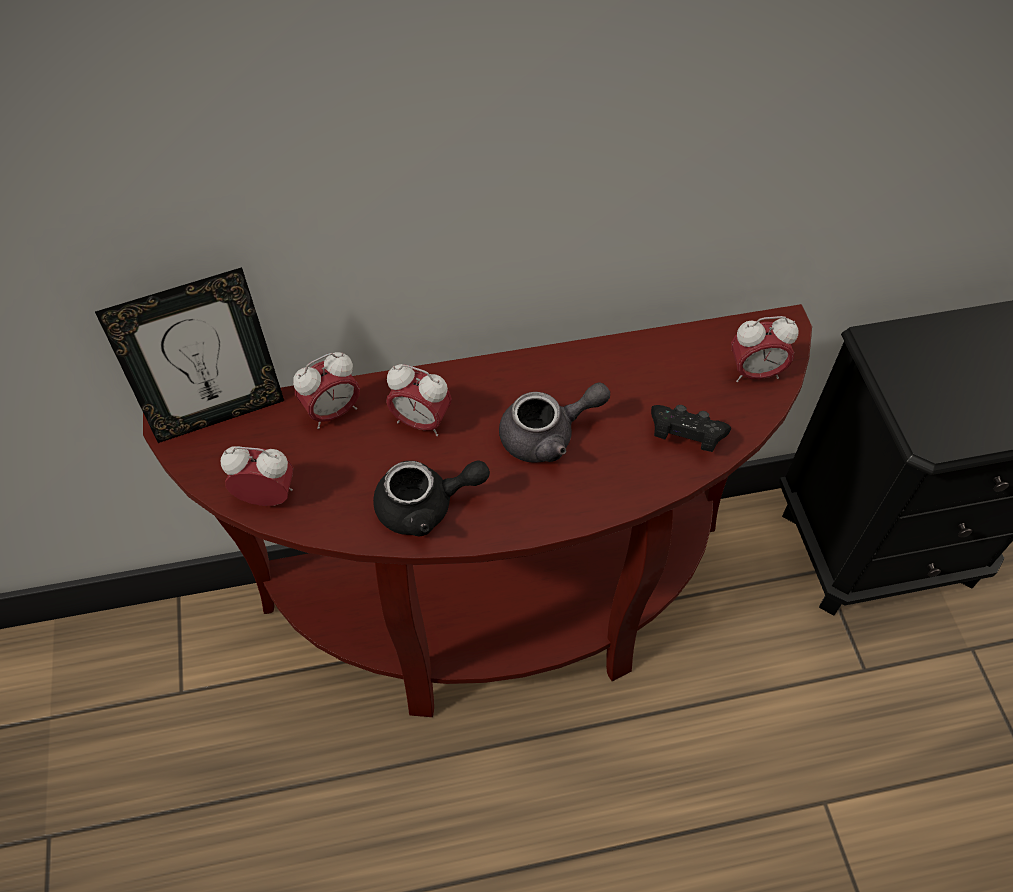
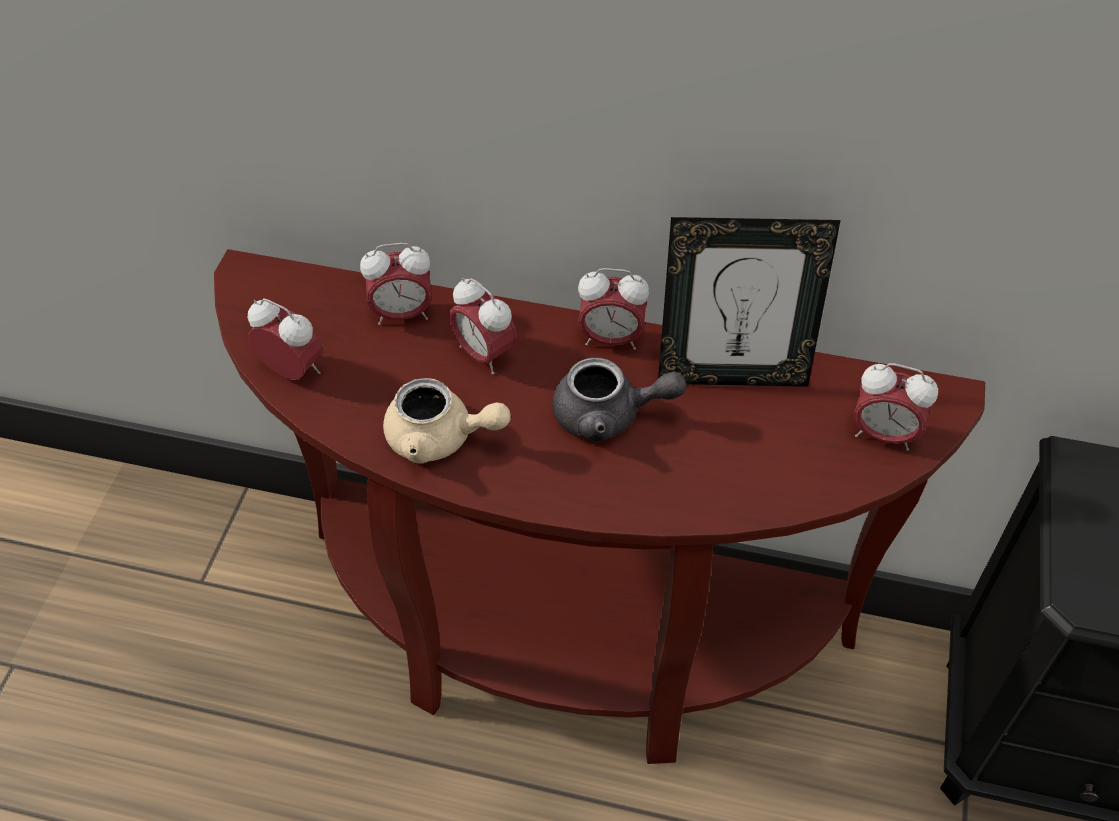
camera: 25 degrees right, 5 degrees down
picture frame [95,267,284,443] -> picture frame moved to [658,217,841,387]
black teapot [373,460,490,536] -> beige teapot [383,378,511,464]
black game controller [651,405,731,452] -> none
none -> alarm clock [578,268,649,350]

